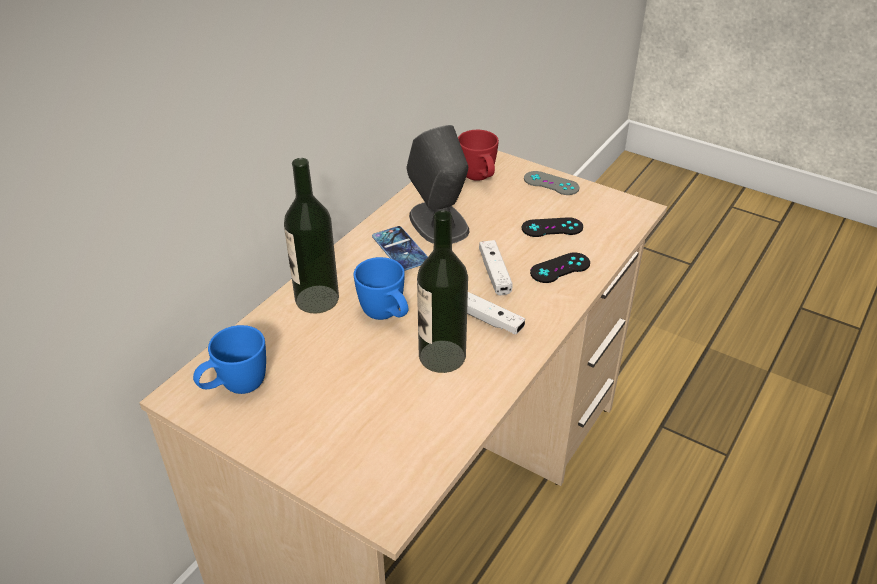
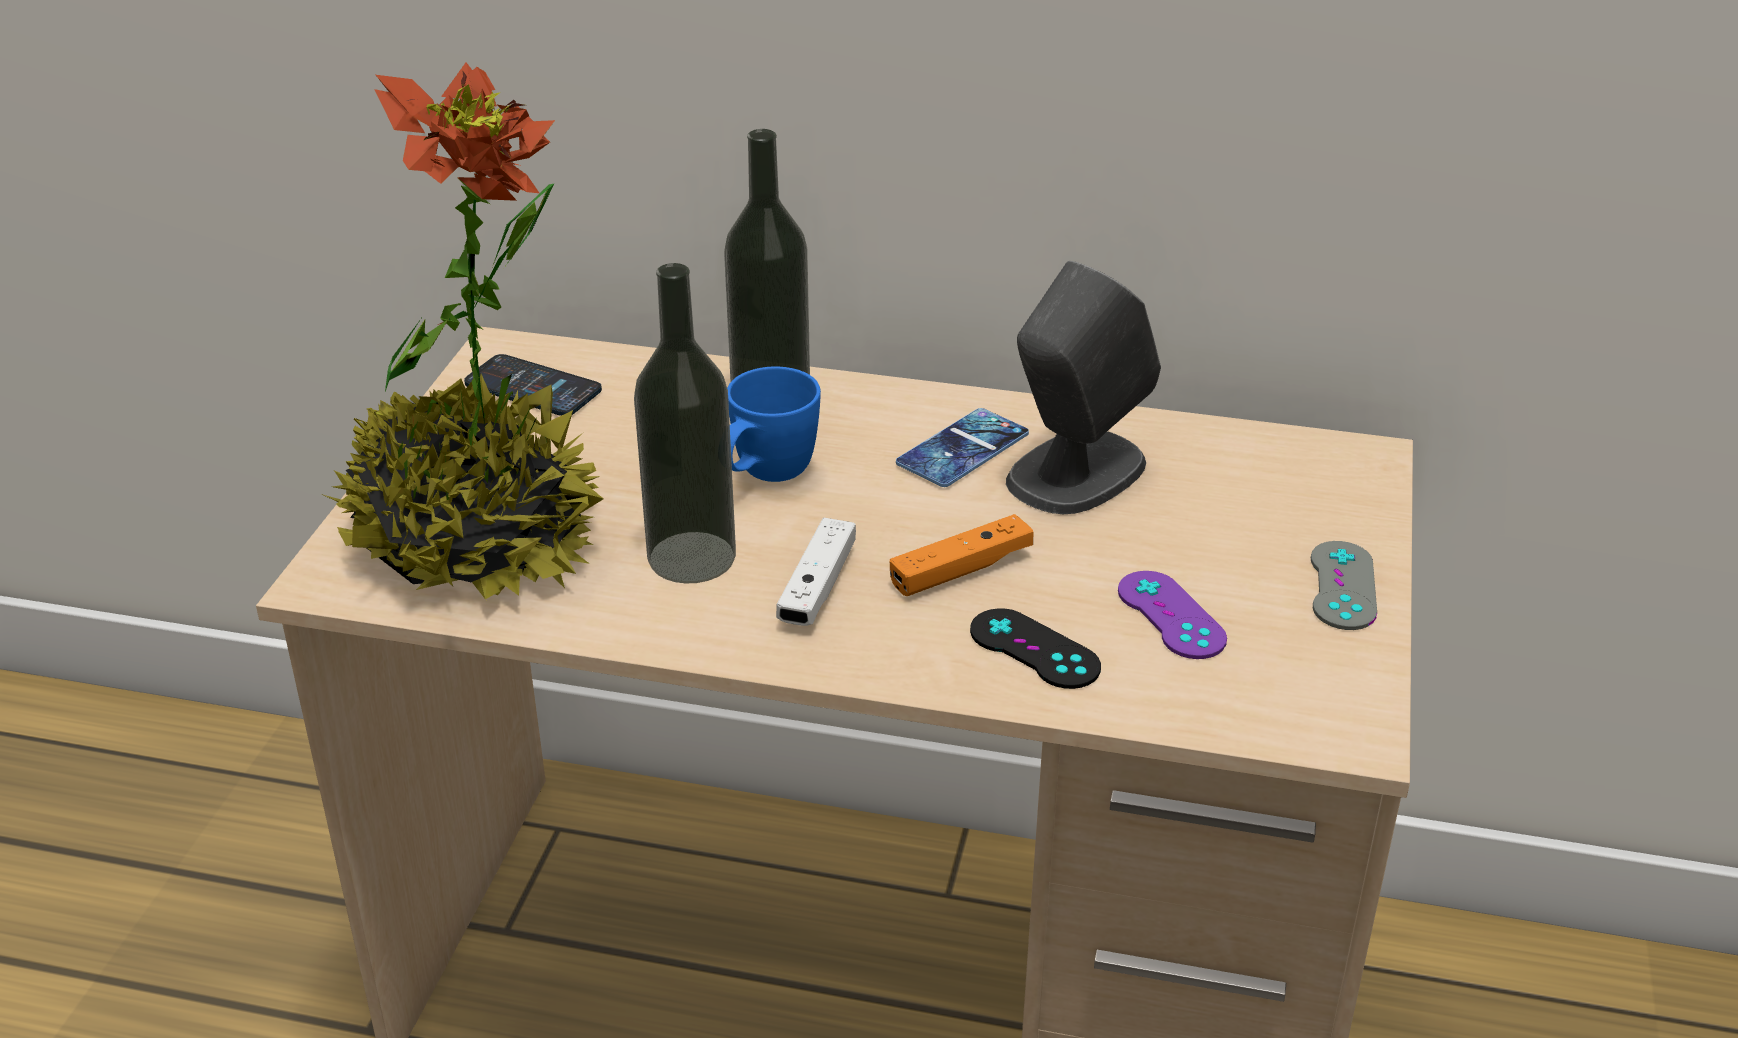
camera: 70 degrees right, 5 degrees down
blue mug [193,325,266,394] -> phone [464,354,602,416]
red mug [458,130,499,181] -> none
white game controller [479,240,513,295] -> orange game controller [890,514,1033,596]
black game controller [522,217,583,237] -> purple game controller [1118,571,1227,659]
none -> potted plant [324,62,603,602]

